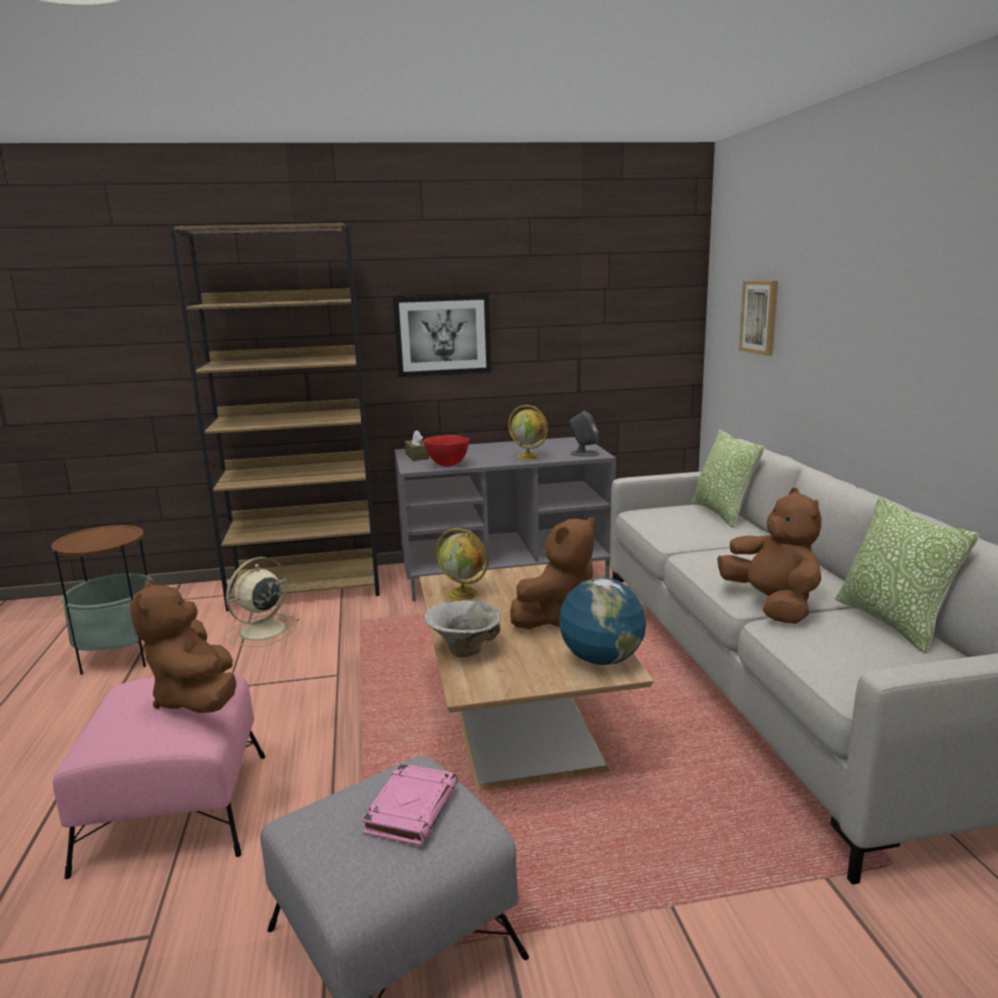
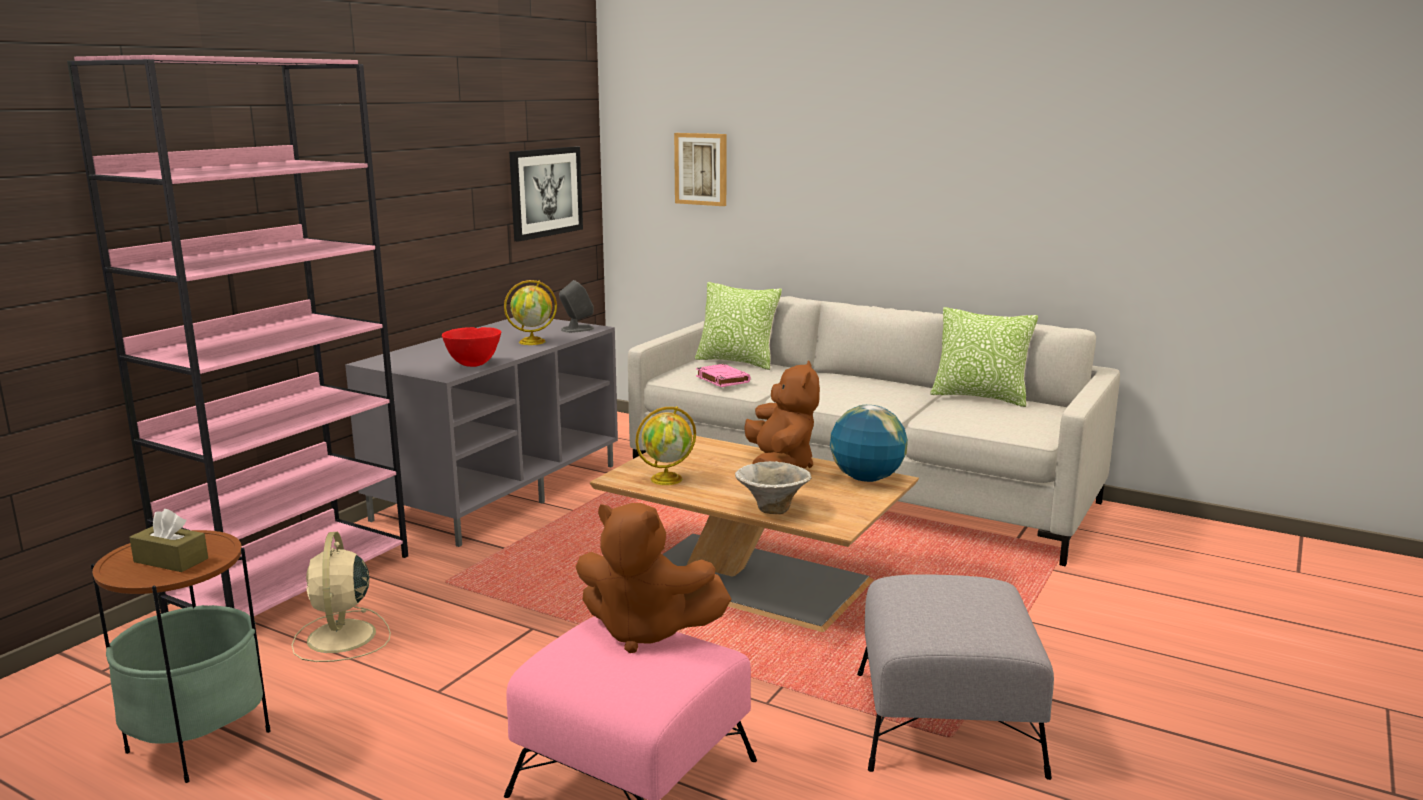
camera: 50 degrees left, 0 degrees up
brown bookcase [170,223,380,611] -> pink bookcase [67,55,408,616]
pink book [361,763,458,846] -> pink book moved to [696,364,751,387]
picture [393,294,492,377] -> picture moved to [509,146,583,242]
brown tissue box [405,430,429,461] -> brown tissue box moved to [129,509,208,572]
brown plush toy [717,487,821,624] -> none

